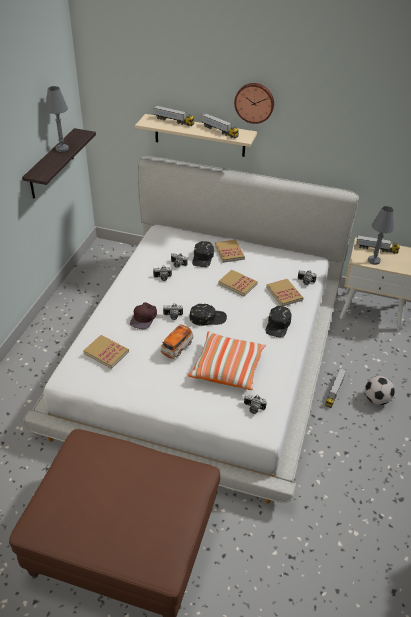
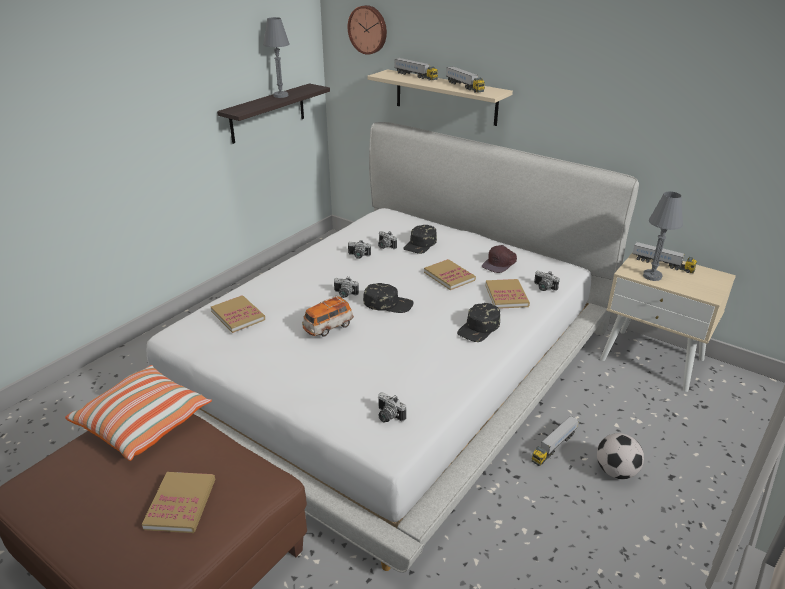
camera: 20 degrees right, 10 degrees down
brown cap [130,302,157,329] -> brown cap moved to [482,245,517,273]
pillow [188,332,266,390] -> pillow moved to [65,365,212,461]
book [215,240,245,263] -> book moved to [142,472,215,533]
wall clock [234,83,274,124] -> wall clock moved to [348,5,387,55]

